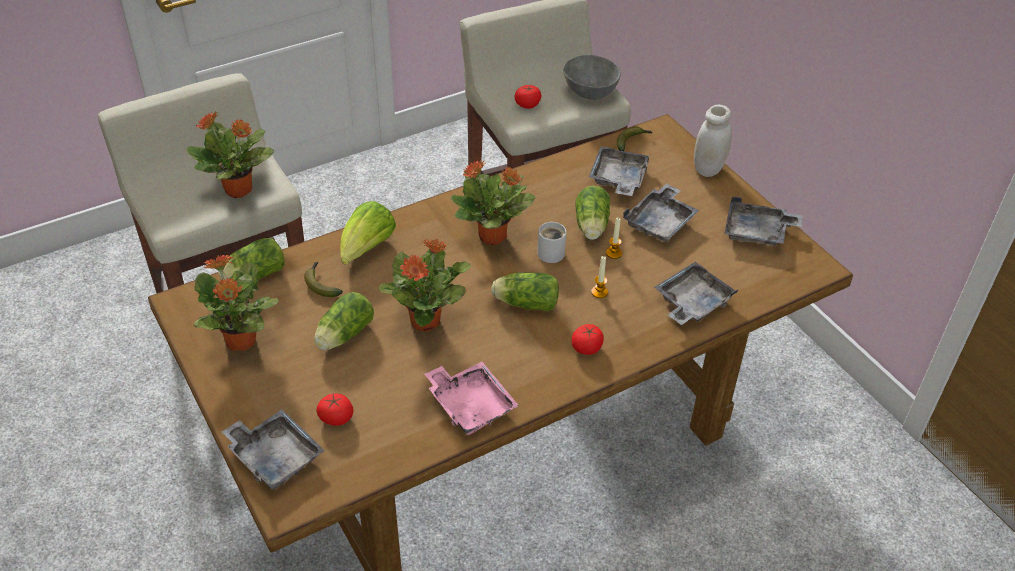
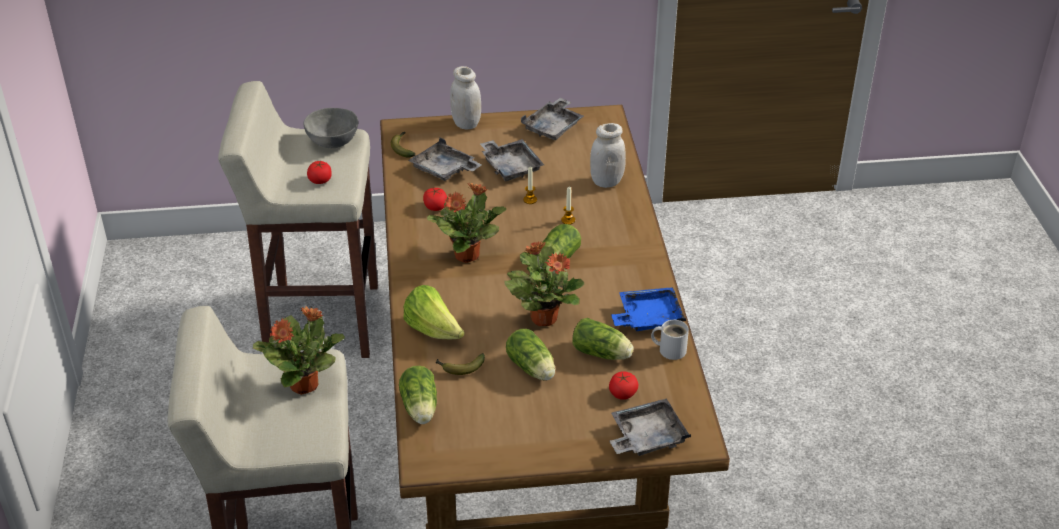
camera: 65 degrees left, 5 degrees down
potted plant [194,254,278,351] -> none
pink tray [425,362,519,435] -> blue tray [611,287,686,331]
white mug [537,222,566,263] -> white mug moved to [651,320,689,360]
tomato [571,324,604,355] -> tomato moved to [423,188,447,211]
lettuce [576,186,610,240] -> lettuce moved to [572,318,634,360]
grey tray [654,262,739,325] -> white jar [590,123,626,188]

